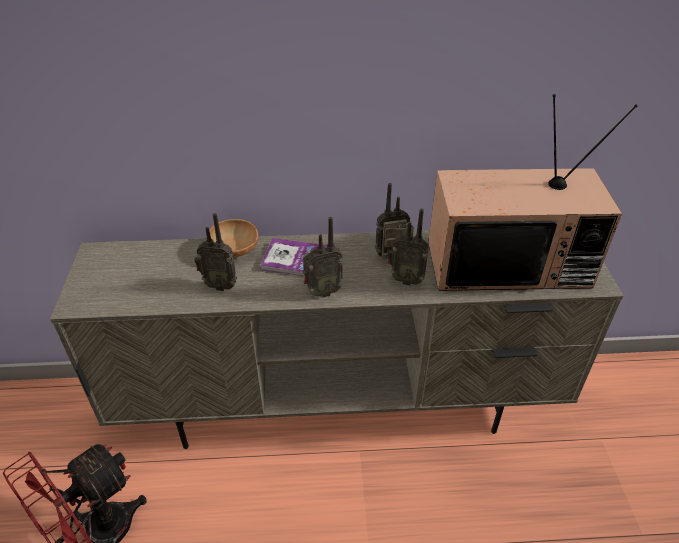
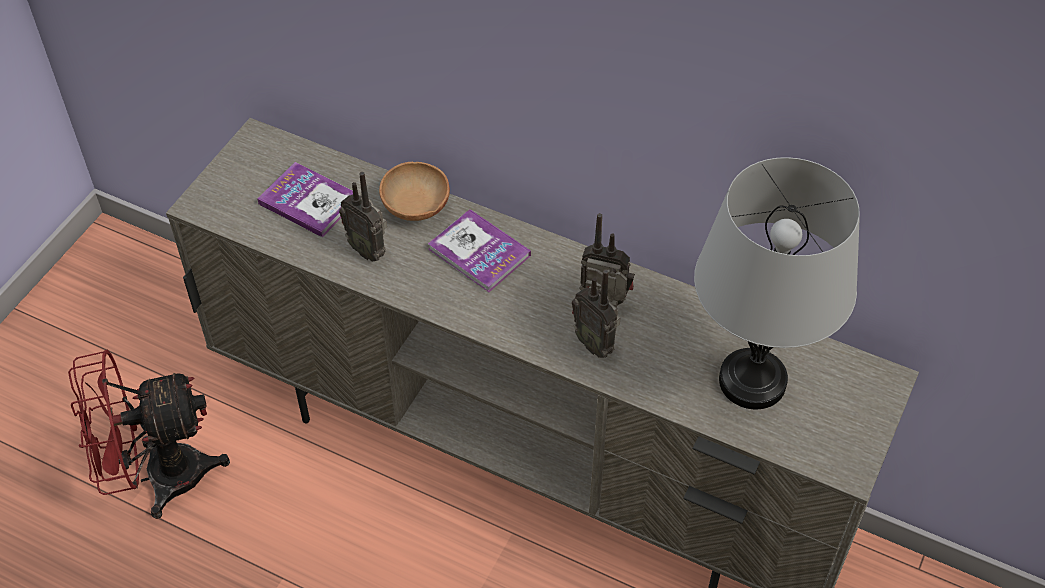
camera: 30 degrees right, 10 degrees up
radio [303,217,343,297] -> none
television [428,94,638,291] -> grey table lamp [694,157,860,409]
none -> book [257,162,353,238]

